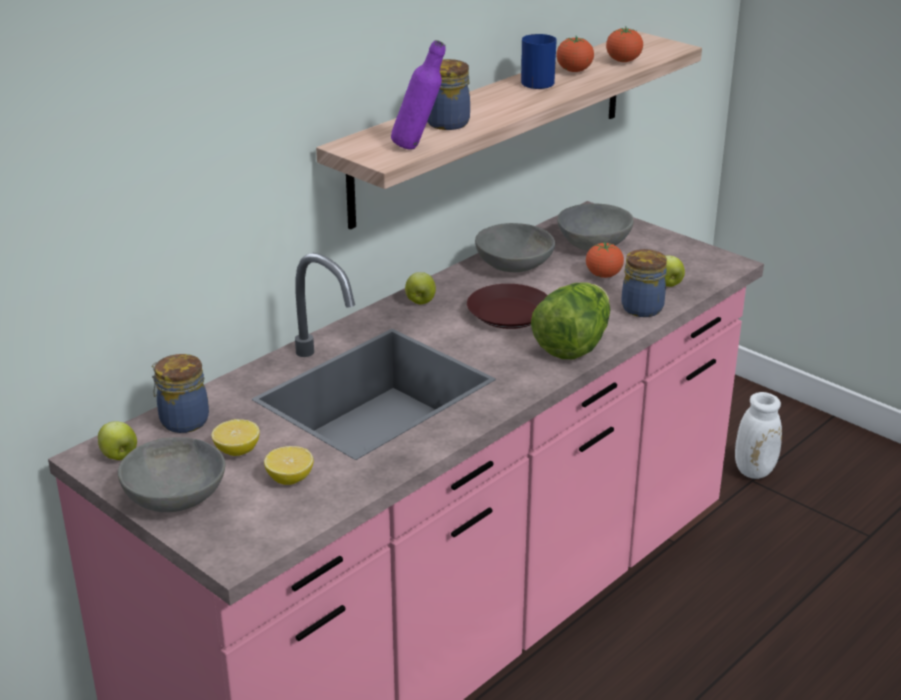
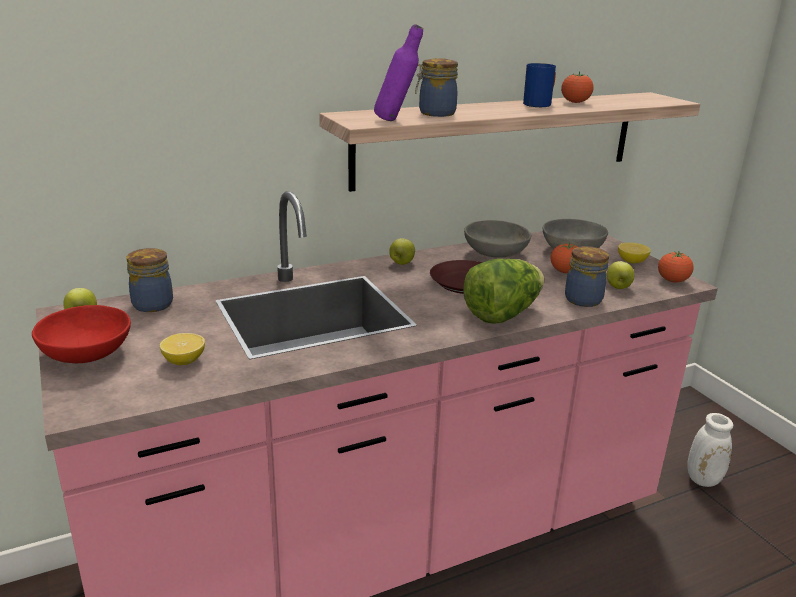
camera: 20 degrees right, 5 degrees down
grey bowl [118,437,226,512] -> red bowl [32,305,131,363]
lemon [212,419,260,456] -> lemon moved to [618,242,651,264]
tomato [606,27,643,62] -> tomato moved to [658,252,694,283]

